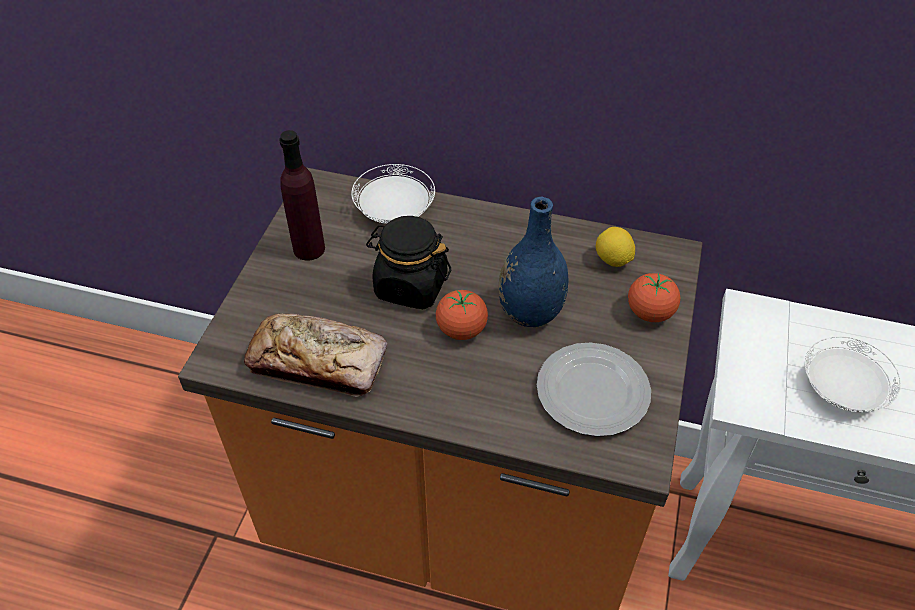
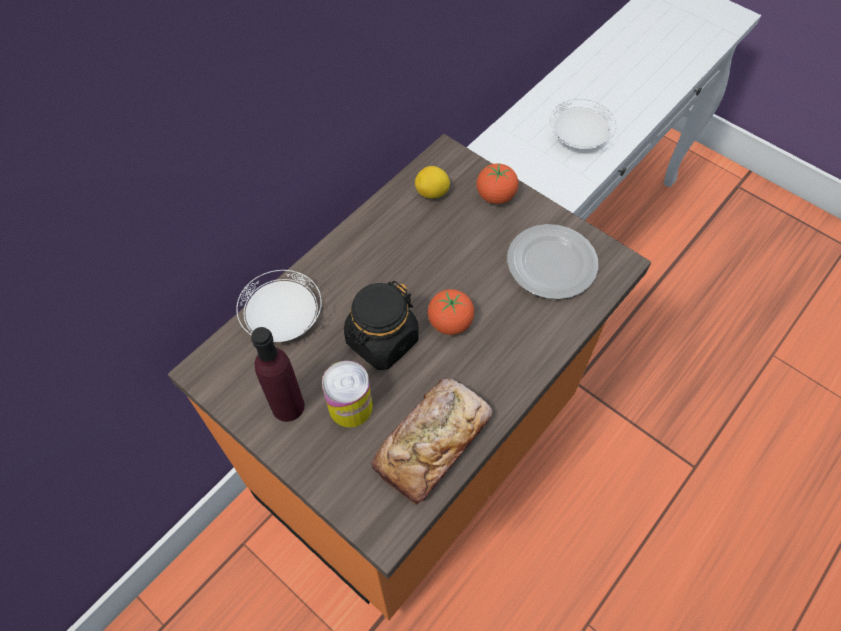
camera: 65 degrees left, 10 degrees up
blue vase [499,197,569,327] -> none
none -> can [322,361,373,428]

